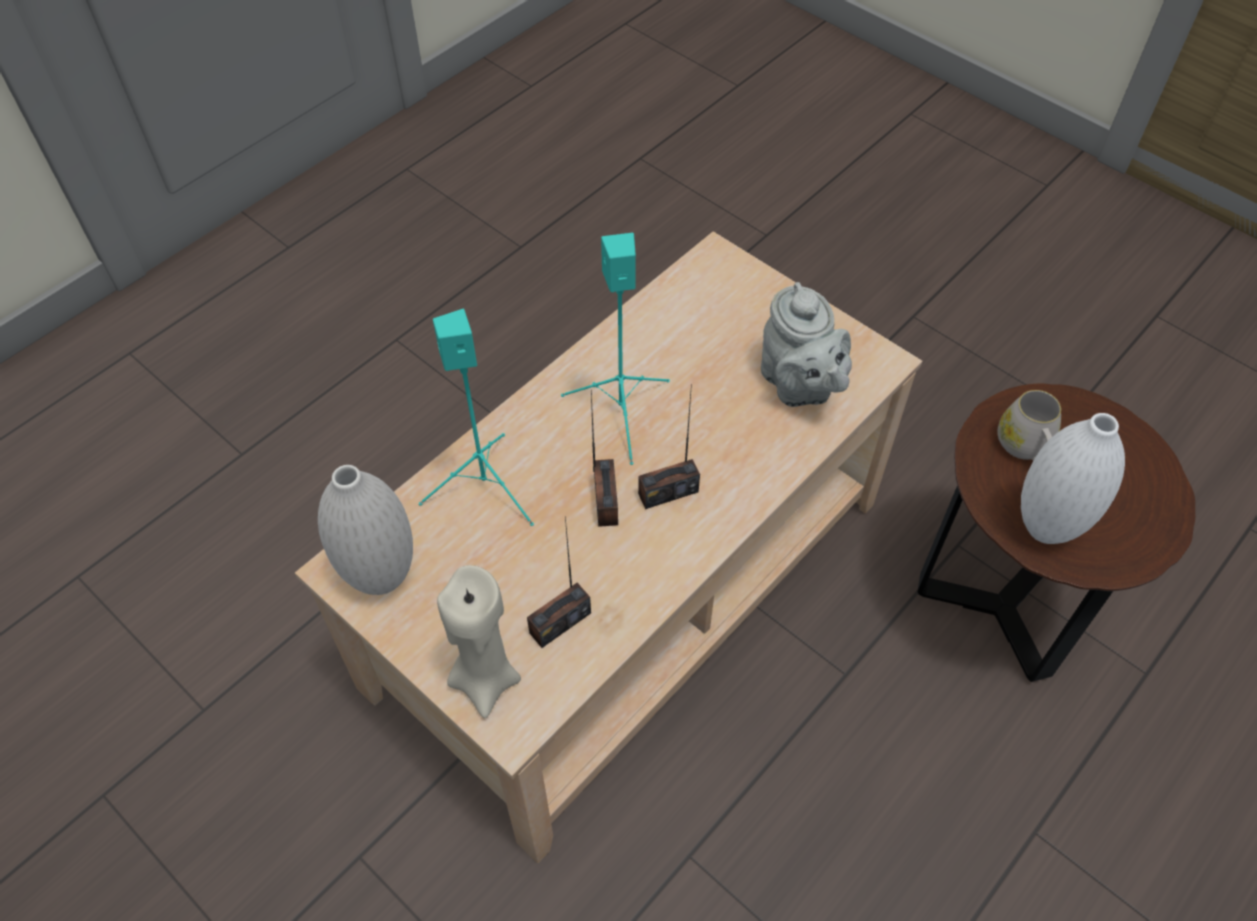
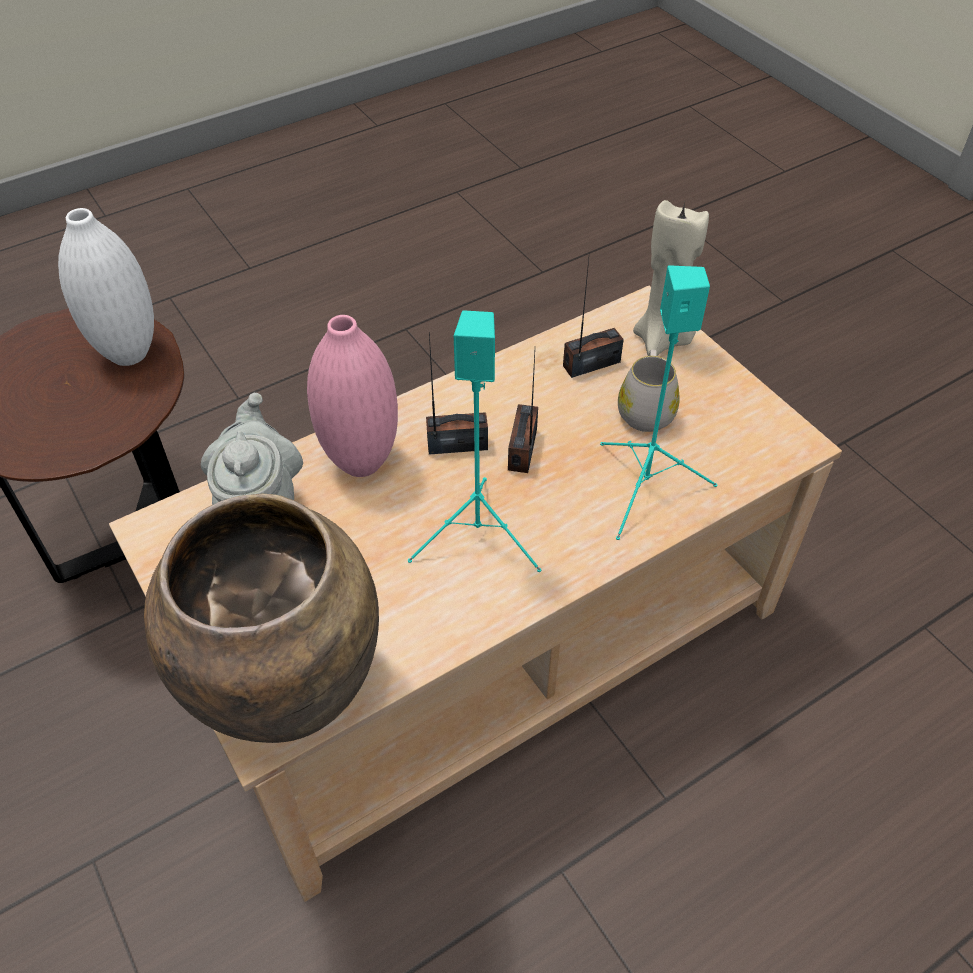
camera: 165 degrees left, 5 degrees down
white vase [318,465,413,595] -> none
white mug [997,390,1061,461] -> white mug moved to [618,349,680,432]
none -> brown vase [144,494,379,743]
none -> pink vase [307,315,398,477]

